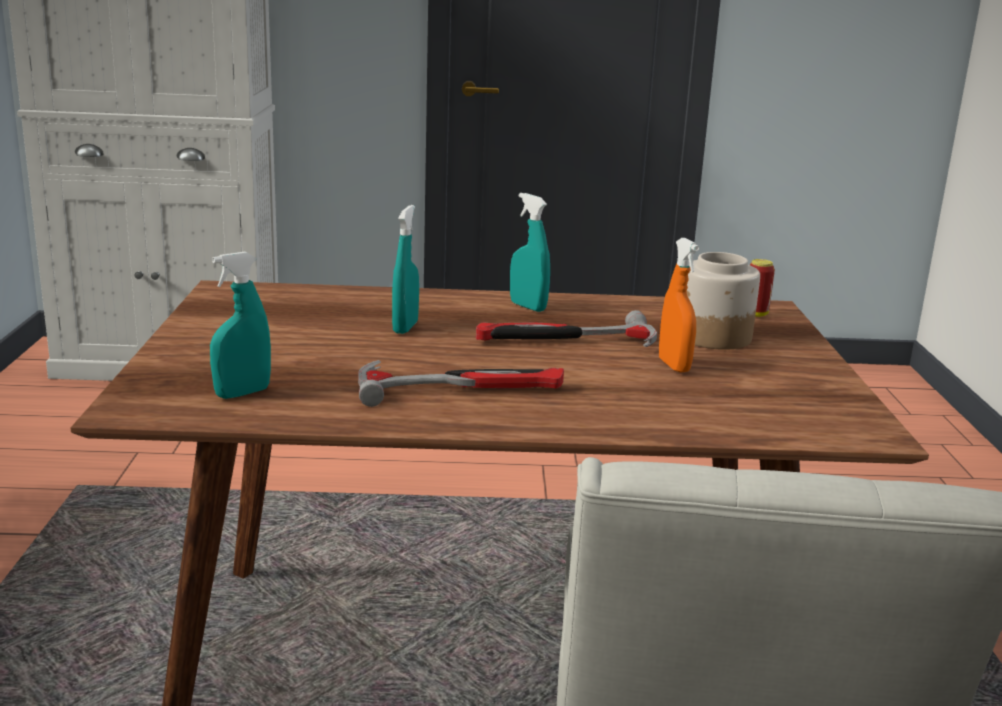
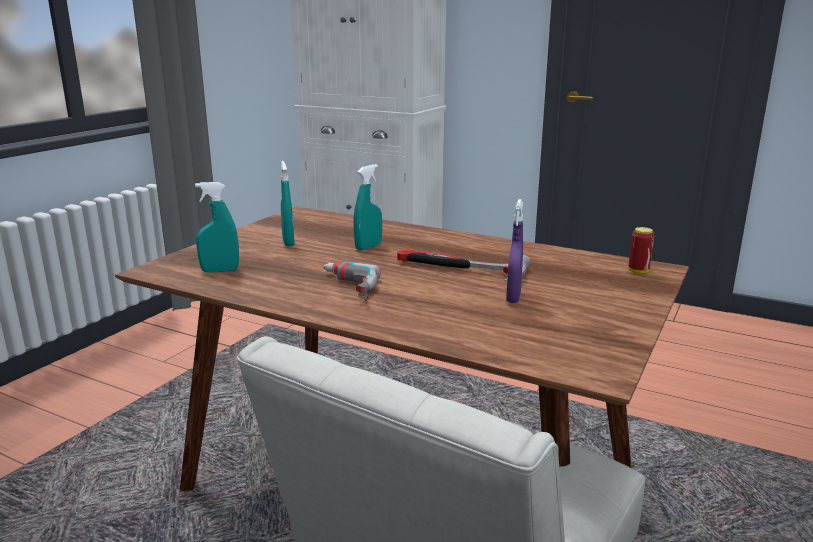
camera: 30 degrees right, 0 degrees up
hammer [358,360,564,407] -> power drill [323,261,381,301]
turquoise spray bottle [510,193,550,312] -> turquoise spray bottle moved to [281,161,295,247]
orange spray bottle [659,238,699,373] -> purple spray bottle [506,199,523,303]
jar [687,252,760,350] -> none

